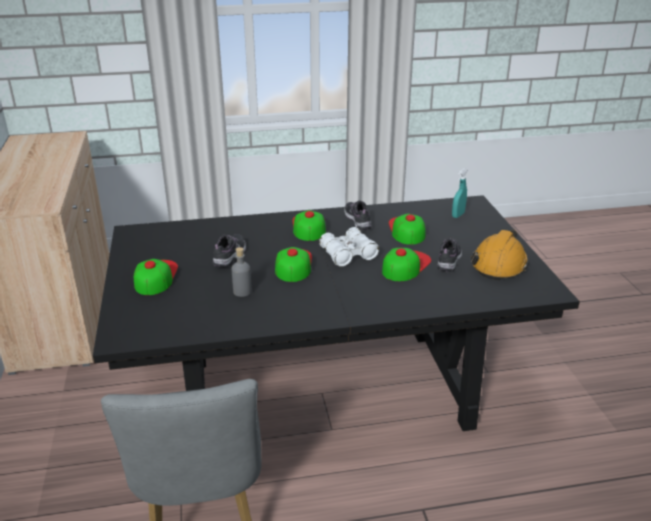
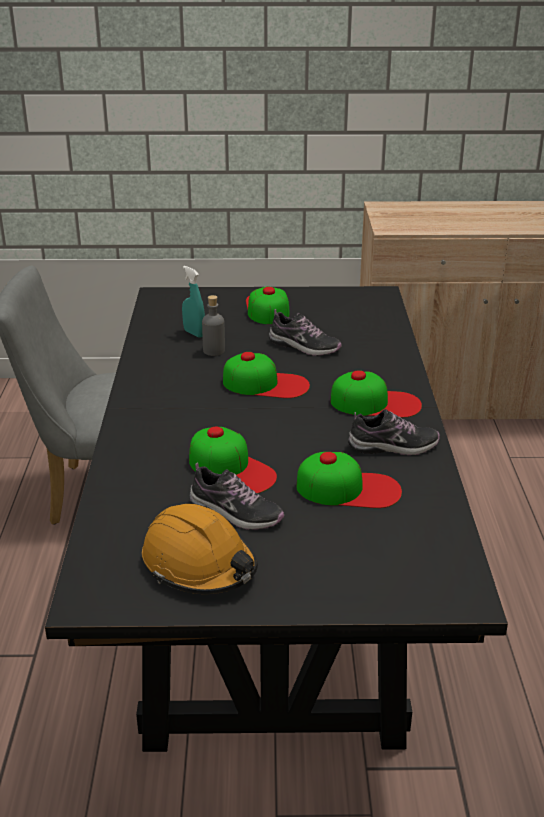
camera: 100 degrees right, 0 degrees up
cap [134,259,178,295] -> cap turned 105 degrees counterclockwise [246,286,290,324]
white binoculars [319,227,379,267] -> none
turquoise spray bottle [452,168,467,218] -> turquoise spray bottle moved to [182,266,205,338]

